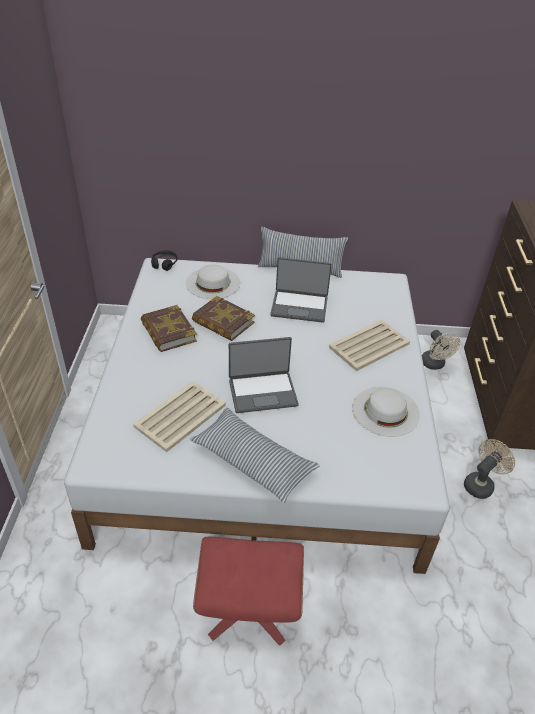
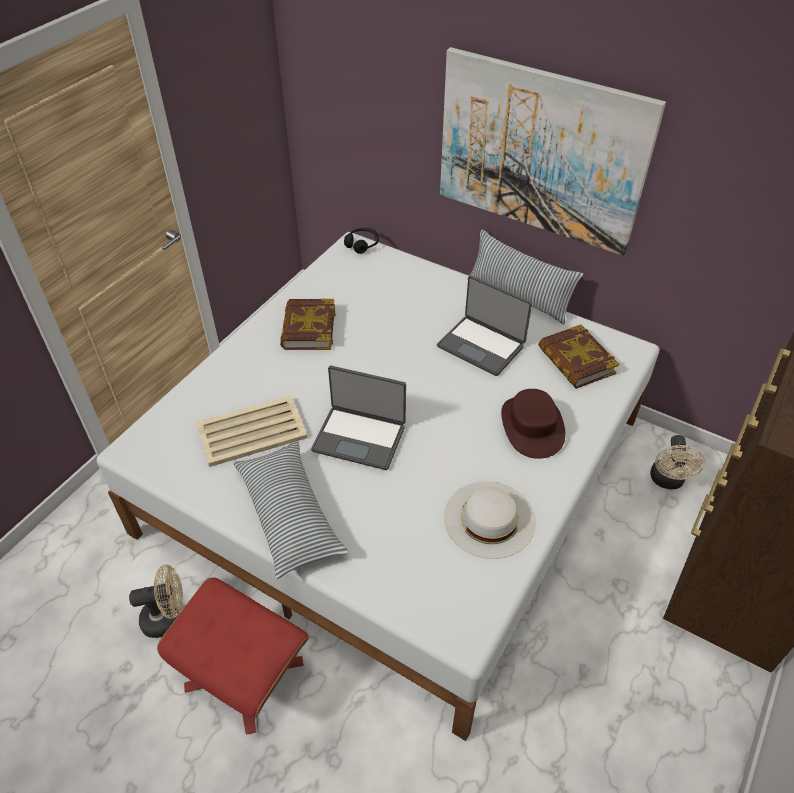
camera: 30 degrees right, 5 degrees up
white hat [186,265,240,299] -> none
book [192,296,255,341] -> book moved to [538,324,619,389]
beige tray [329,320,410,371] -> brown hat [501,389,565,459]
beige fan [464,439,515,499] -> beige fan moved to [129,564,183,638]
none -> picture [440,47,666,256]

